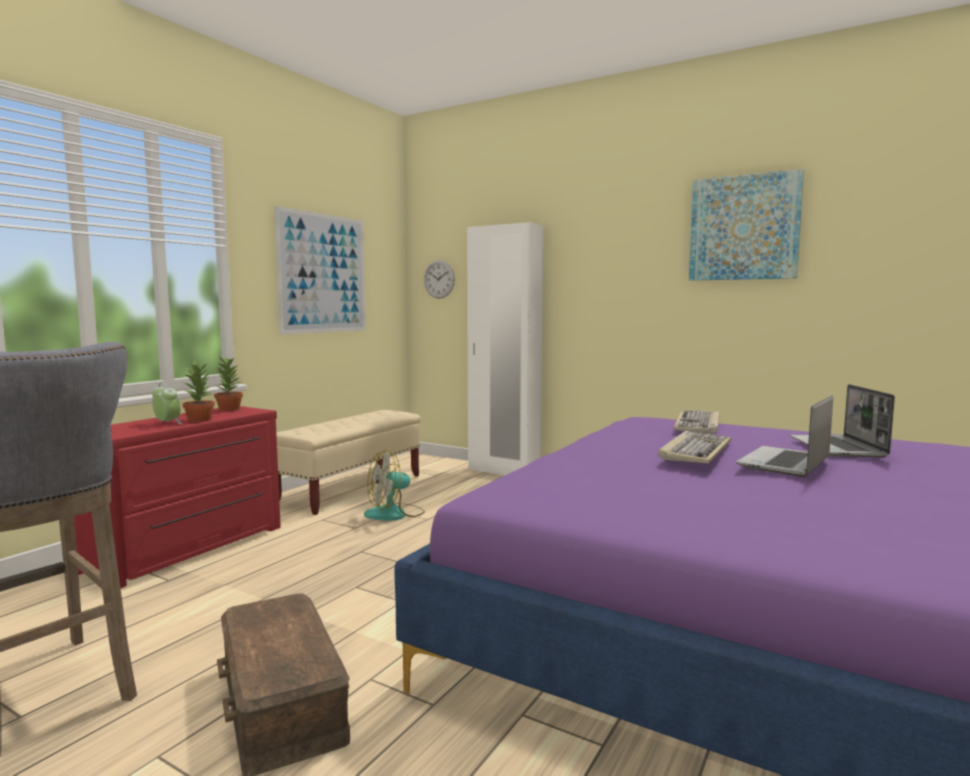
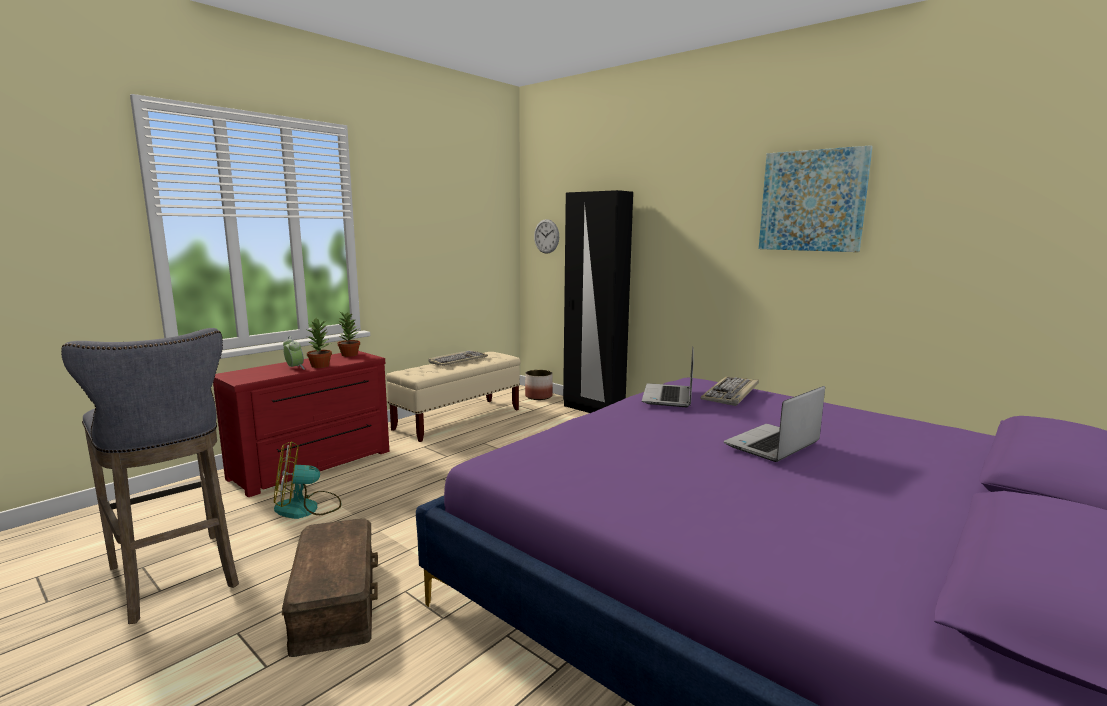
camera: 10 degrees right, 5 degrees up
picture [274,206,366,335] -> none
fan [364,450,425,521] -> fan moved to [274,441,341,519]
white wardrobe [467,222,543,475] -> black wardrobe [563,190,633,413]
keyboard [658,431,731,463] -> keyboard moved to [429,350,488,366]
laptop [790,384,895,458] -> laptop moved to [642,346,694,407]
none -> planter [525,370,553,400]

